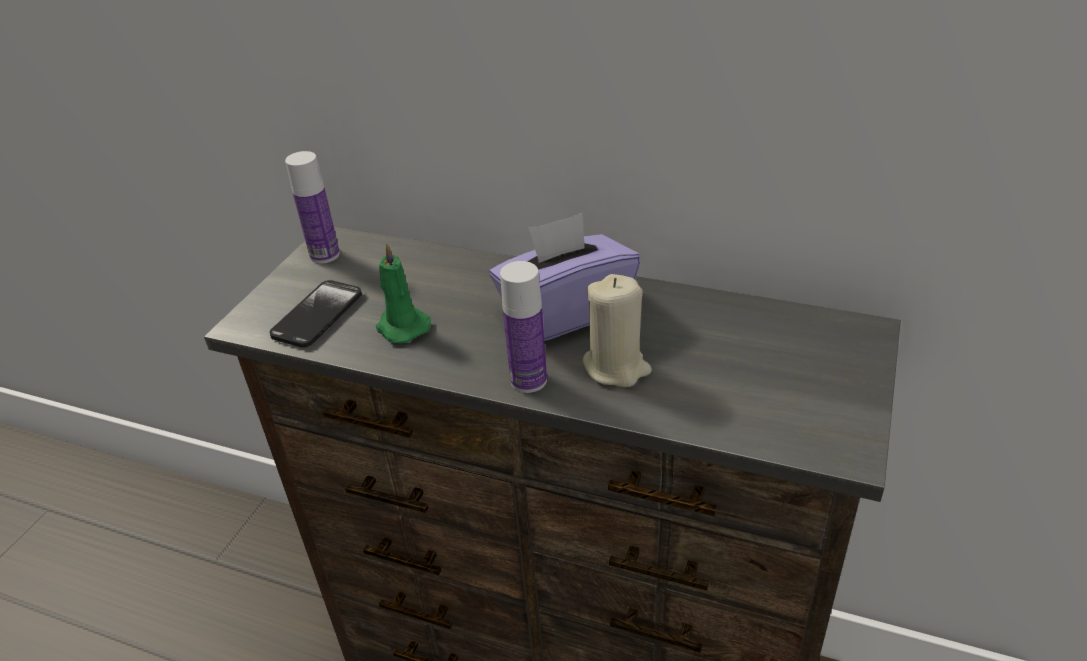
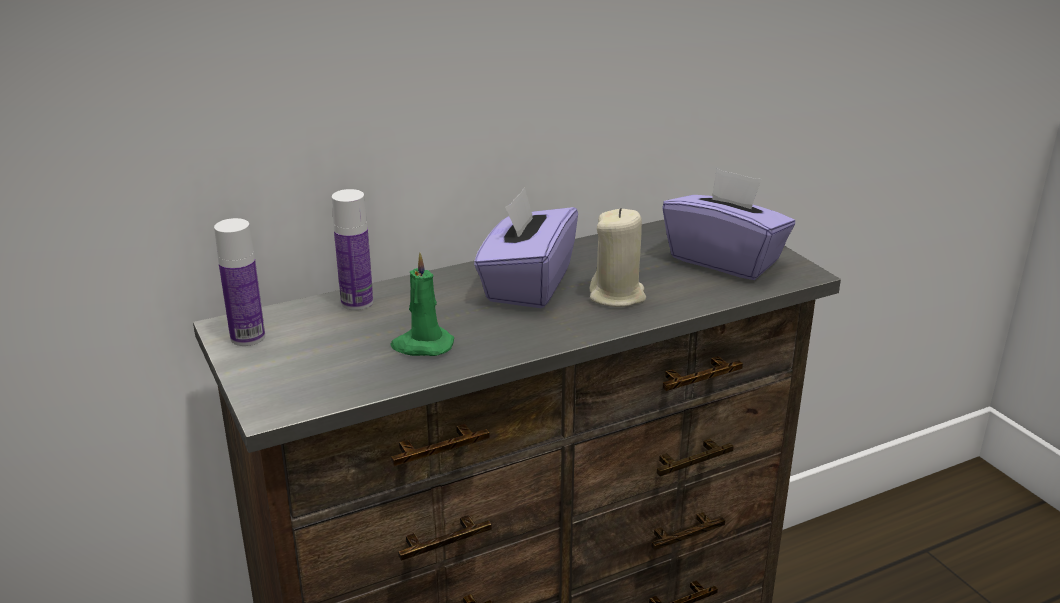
camera: 50 degrees left, 10 degrees down
phone [269,280,362,348] -> none
bottle [500,261,547,393] -> bottle moved to [332,189,373,310]
none -> purple tissue box [662,168,795,280]

